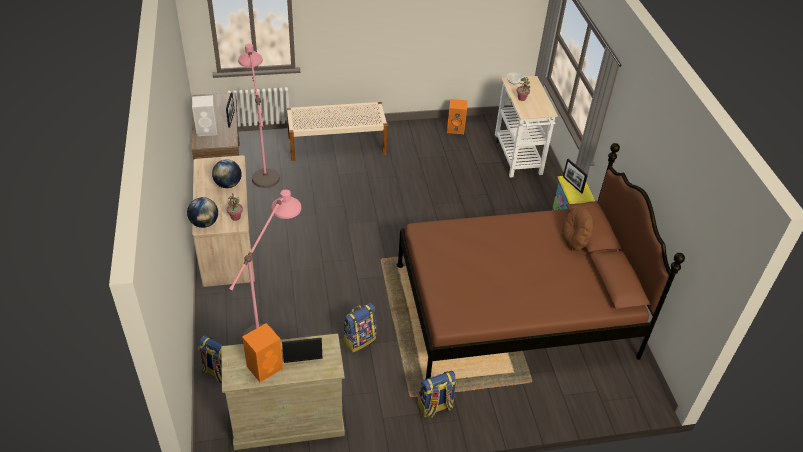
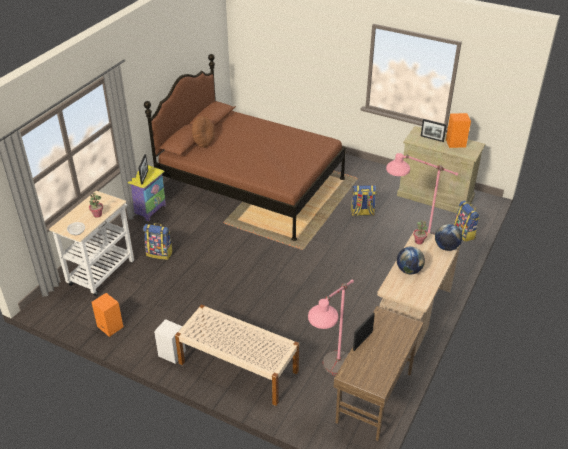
camera: 140 degrees left, 5 degrees down
white speaker [192,95,217,136] -> white speaker moved to [154,319,186,364]
backpack [418,371,456,417] -> backpack moved to [143,223,173,260]

